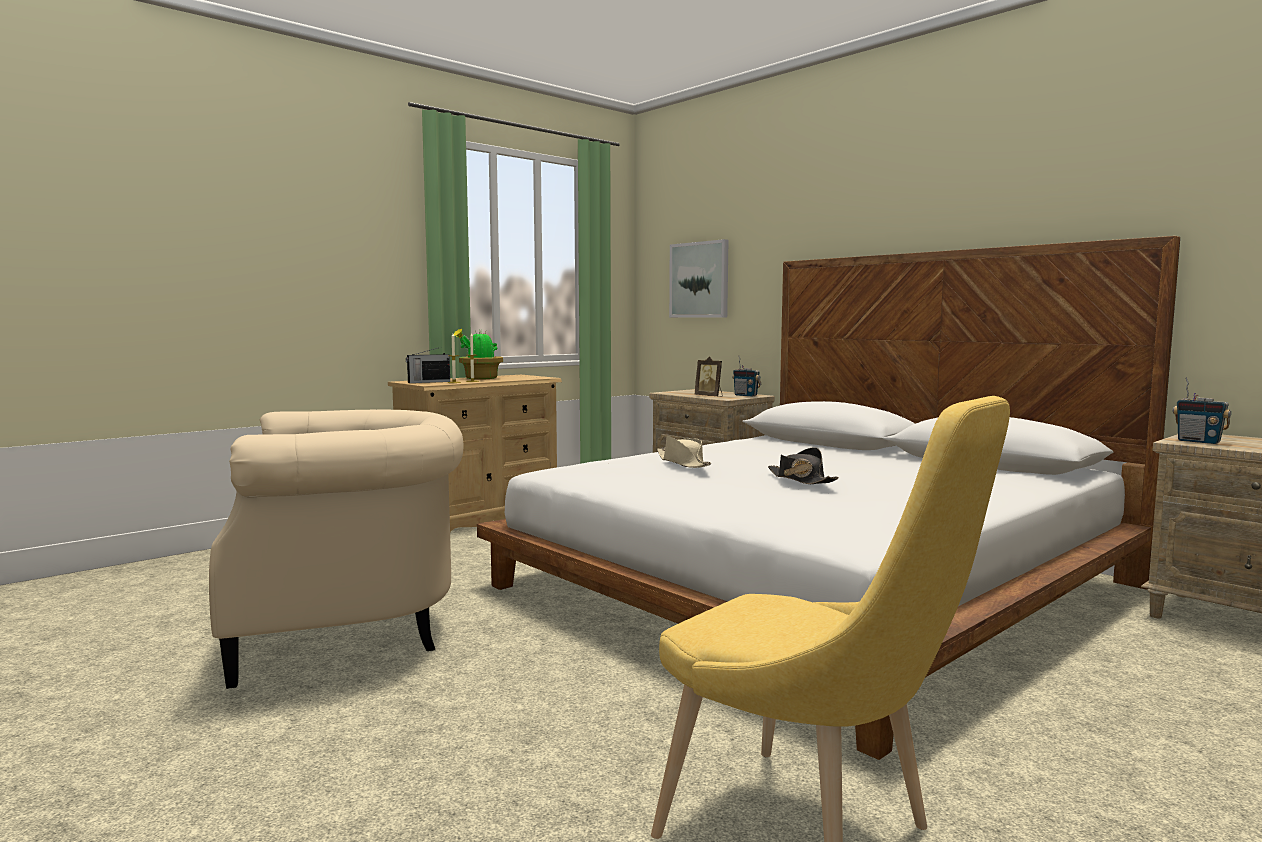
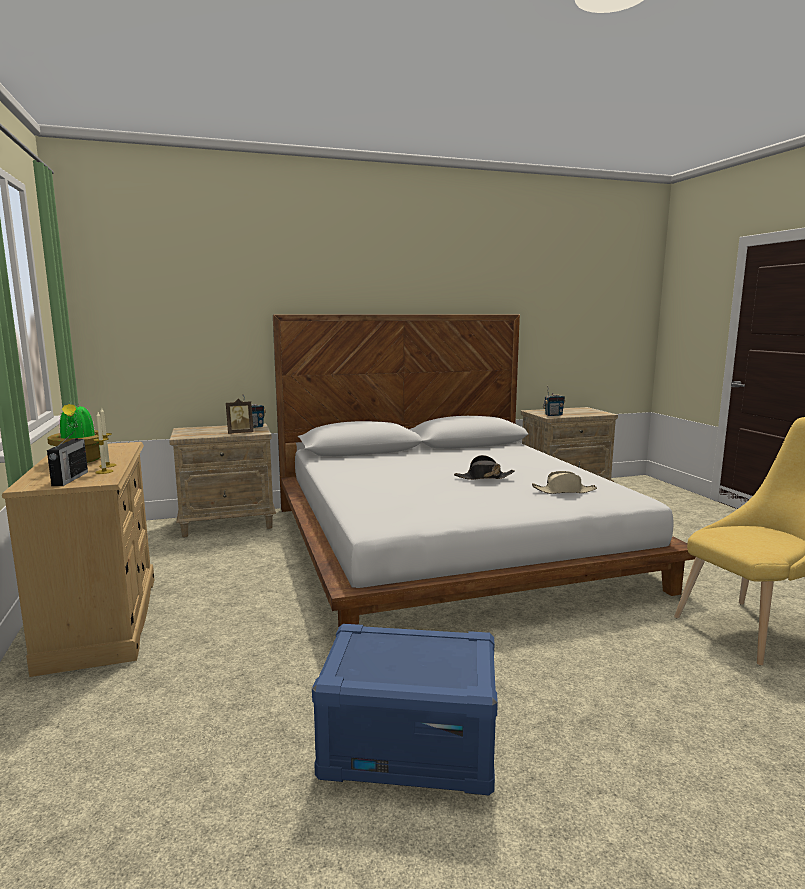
camera: 65 degrees left, 5 degrees up
beige armchair [209,410,463,689] -> blue storage box [312,624,498,795]
beige hat [657,436,711,468] -> beige hat moved to [532,471,597,494]
picture [669,239,728,318] -> none

